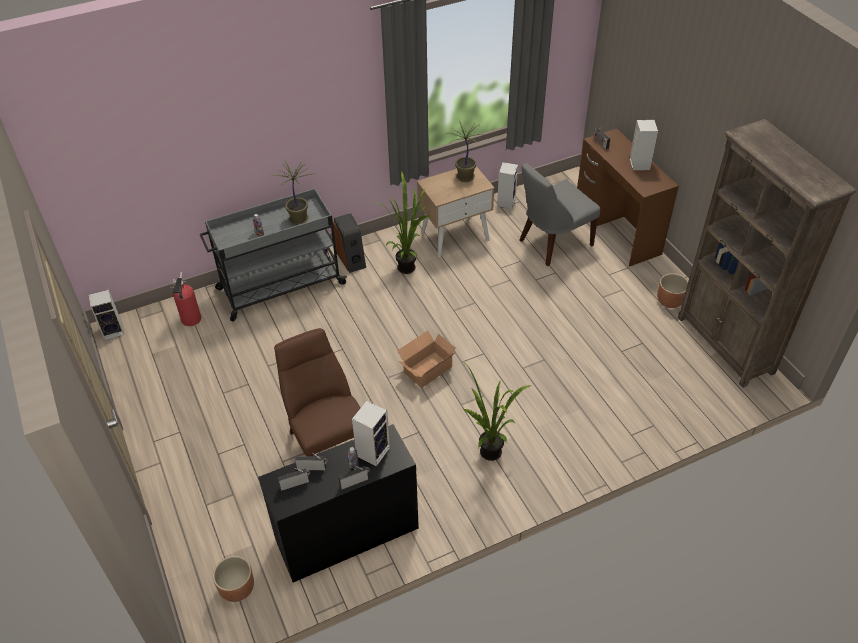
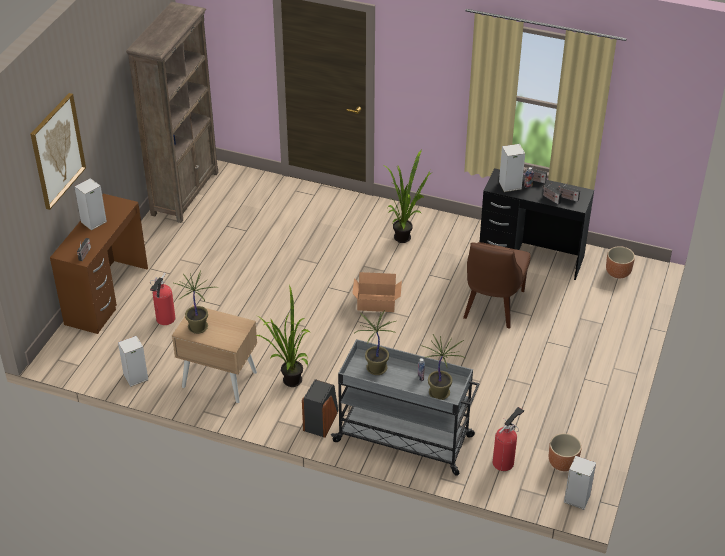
camera: 135 degrees left, 5 degrees down
grey chair [519,163,600,266] -> fire extinguisher [150,273,175,325]
brown planter [657,273,688,308] -> brown planter moved to [549,433,582,471]
none -> picture [31,93,86,210]
none -> potted plant [421,334,465,400]

